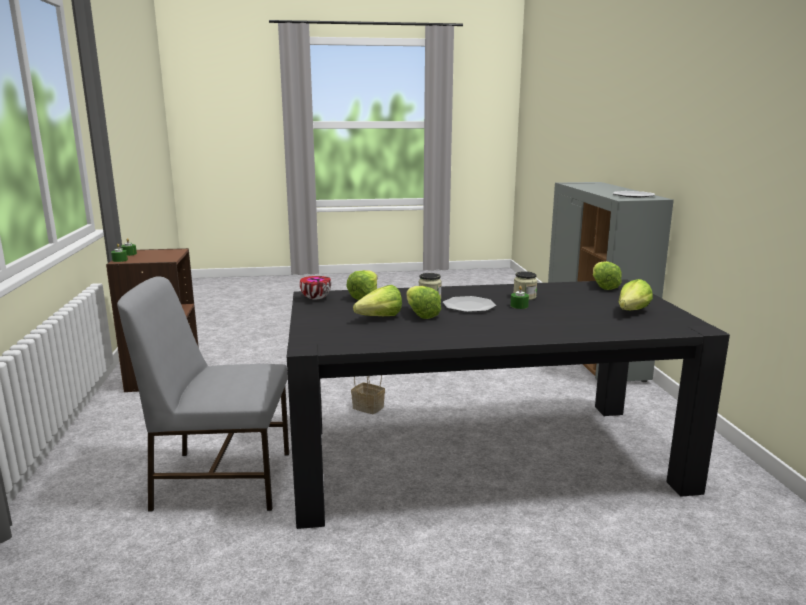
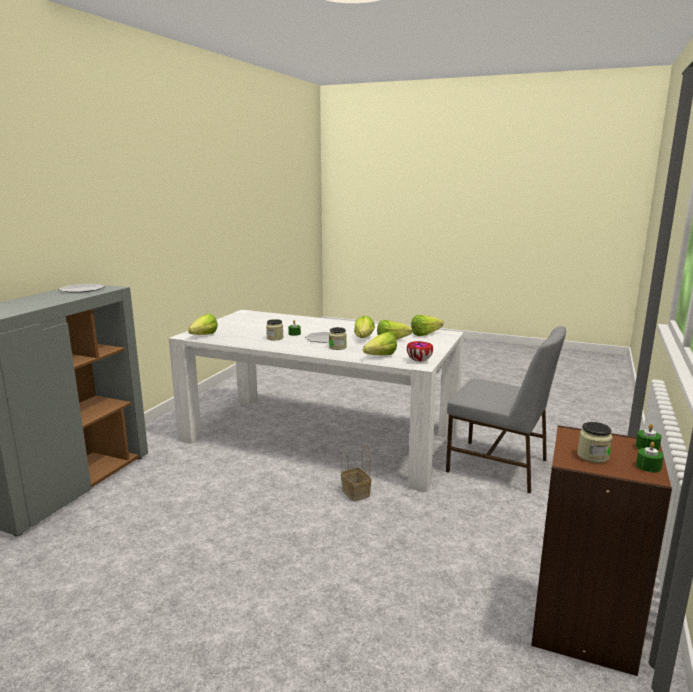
camera: 150 degrees left, 0 degrees up
black dining table [287,280,730,529] -> white dining table [169,310,464,492]
lettuce [619,279,653,310] -> lettuce moved to [411,315,443,336]
none -> jar [577,422,612,463]

